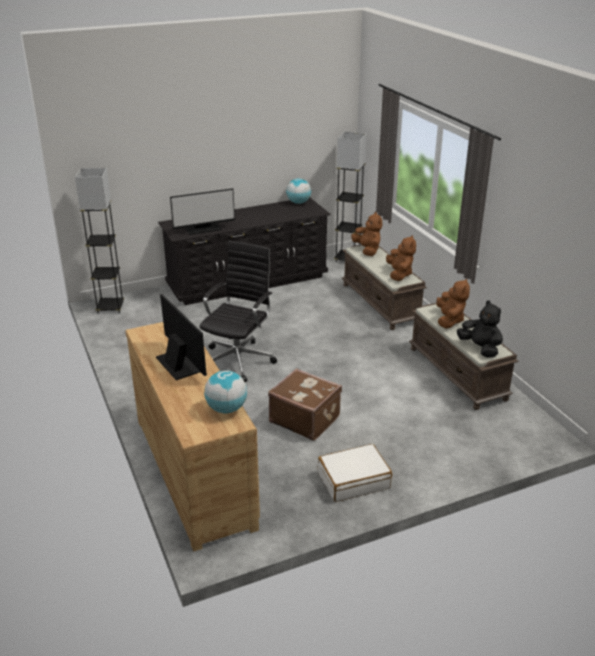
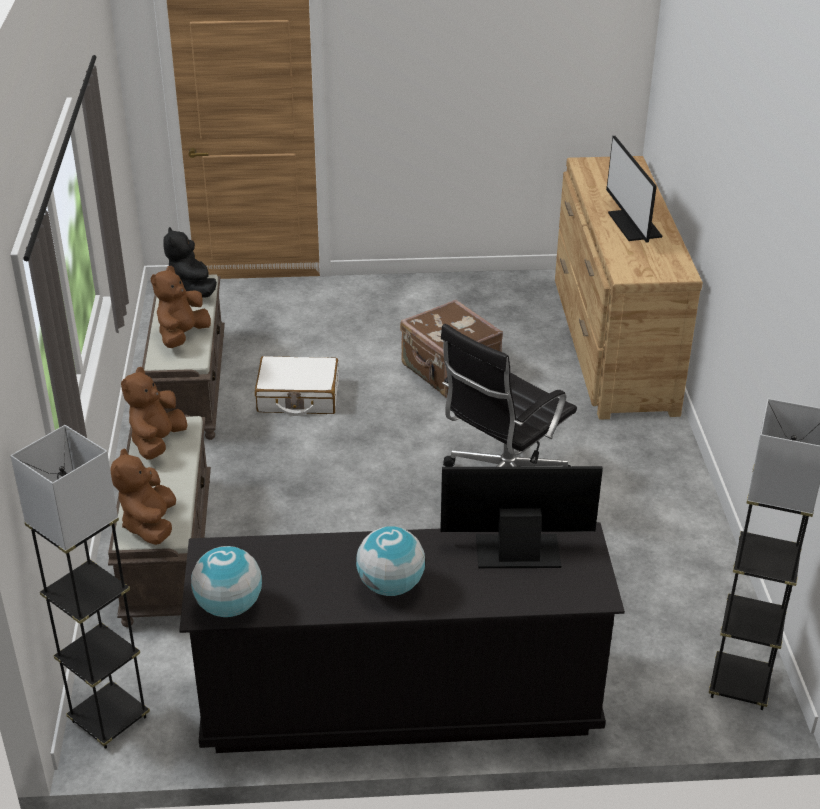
camera: 160 degrees left, 5 degrees up
globe [204,370,247,413] -> globe moved to [356,526,425,596]
white suitcase [318,444,392,502] -> white suitcase moved to [255,356,339,416]

